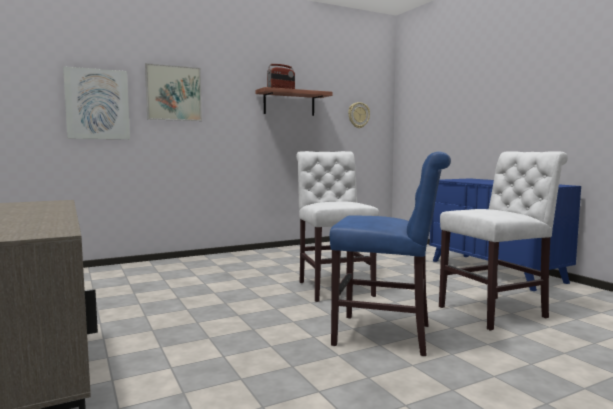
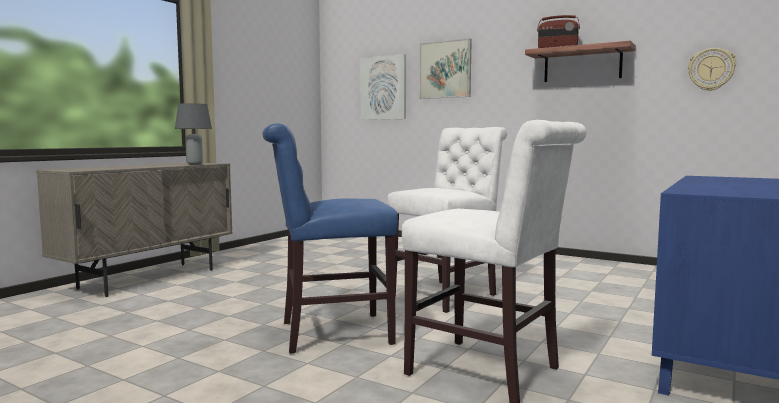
camera: 60 degrees right, 0 degrees up
blue chair [330,151,451,356] -> blue chair turned 90 degrees clockwise [263,123,398,354]
none -> grey table lamp [175,103,212,165]

